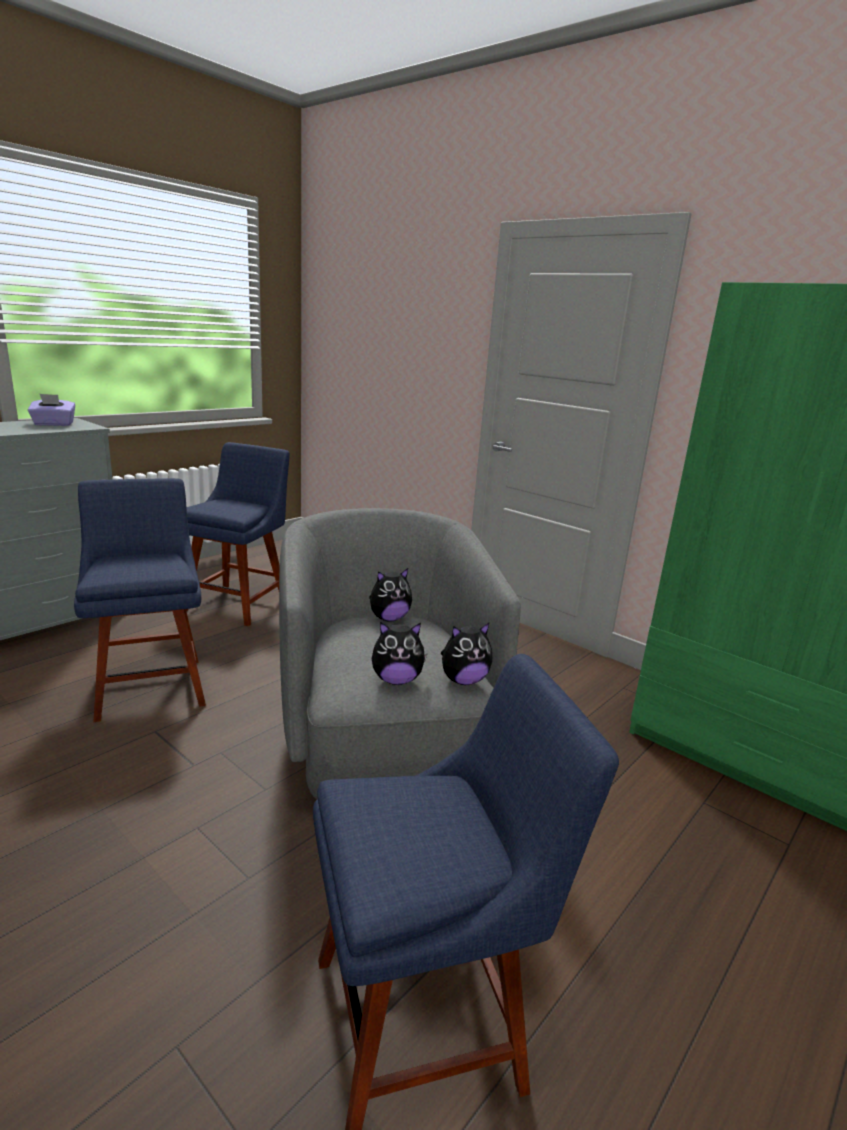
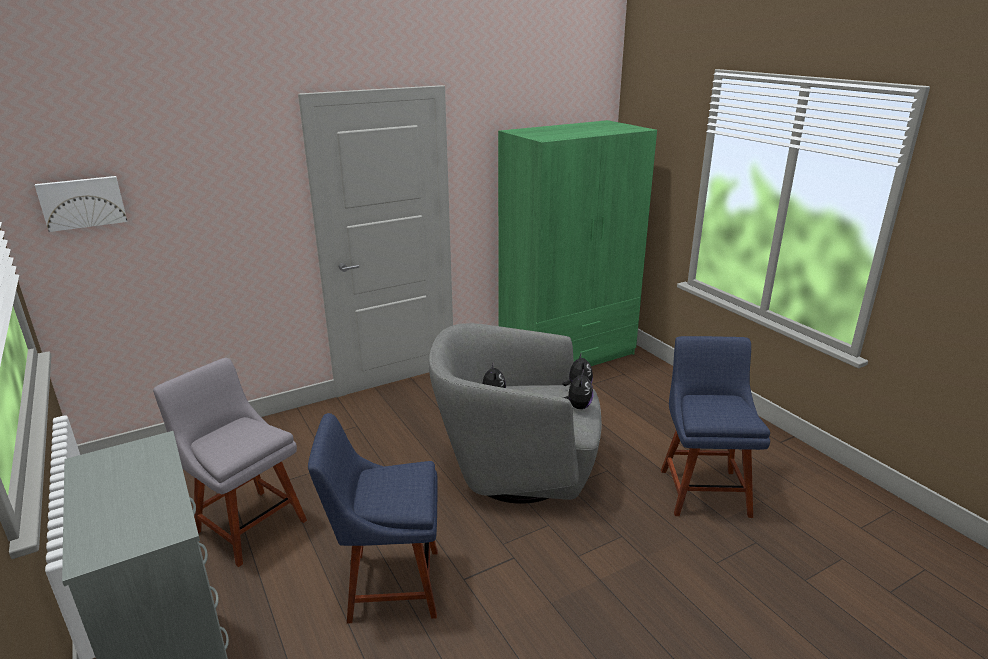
camera: 70 degrees left, 5 degrees up
purple tissue box [28,394,75,426] -> none
blue chair [186,442,290,626] -> grey chair [153,358,307,567]
none -> picture [35,176,128,232]

